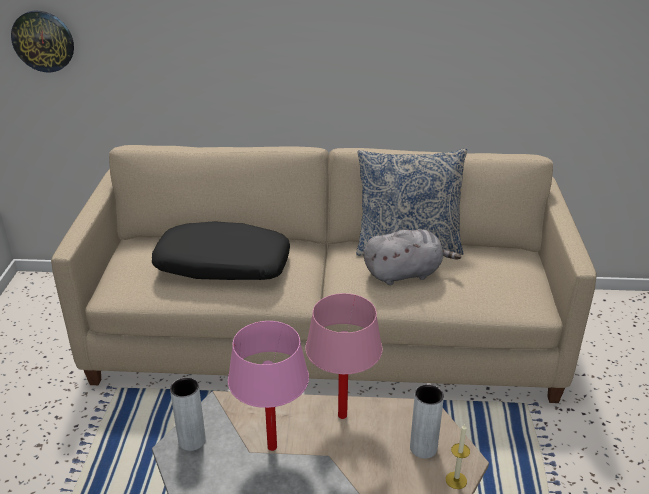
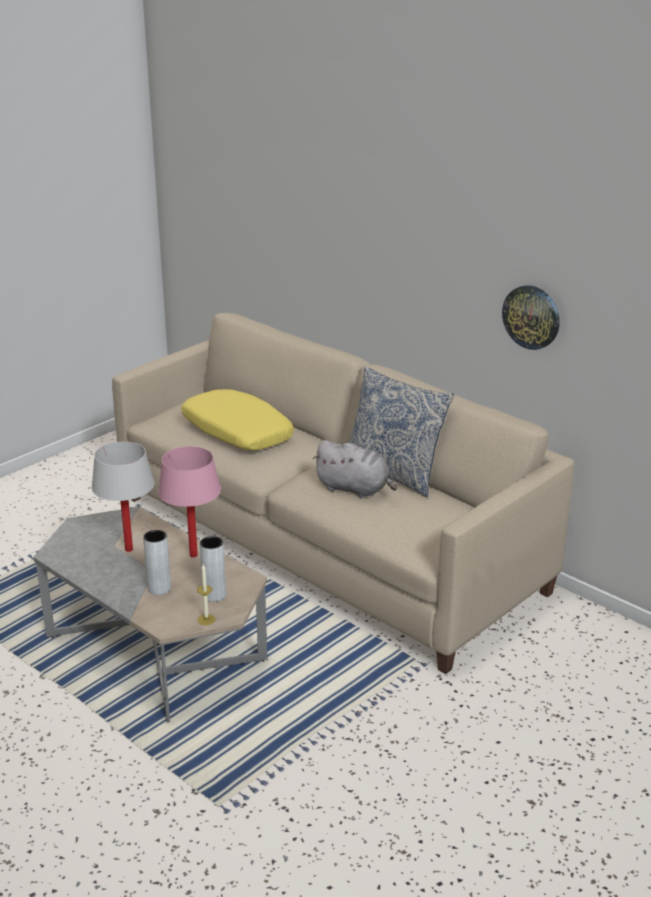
camera: 40 degrees right, 5 degrees down
wall clock [11,11,74,72] -> wall clock moved to [502,285,560,350]
black pillow [152,222,290,280] -> yellow pillow [181,389,294,451]
grey vase [170,377,206,451] -> grey vase moved to [143,530,171,595]
pink table lamp [228,321,309,451] -> white table lamp [91,441,154,552]

